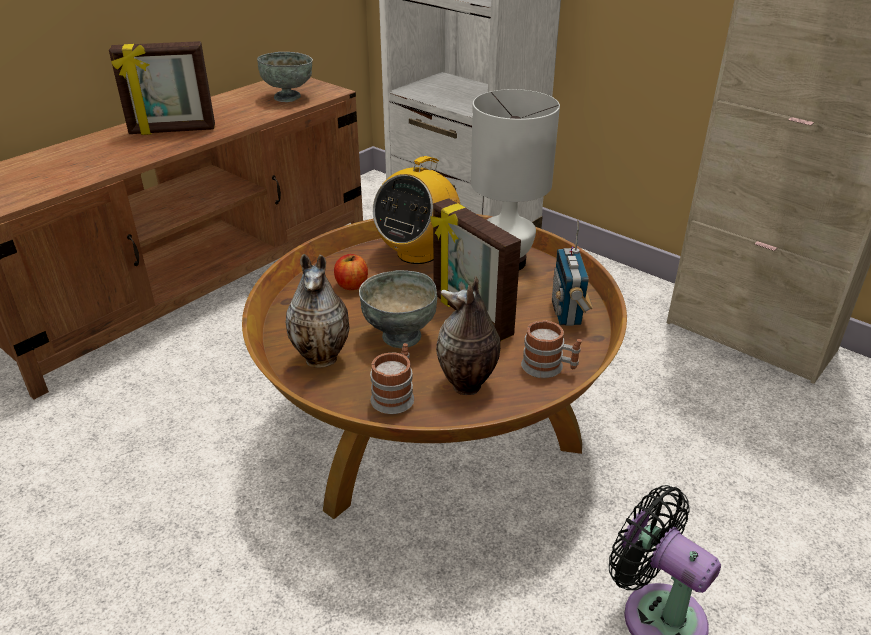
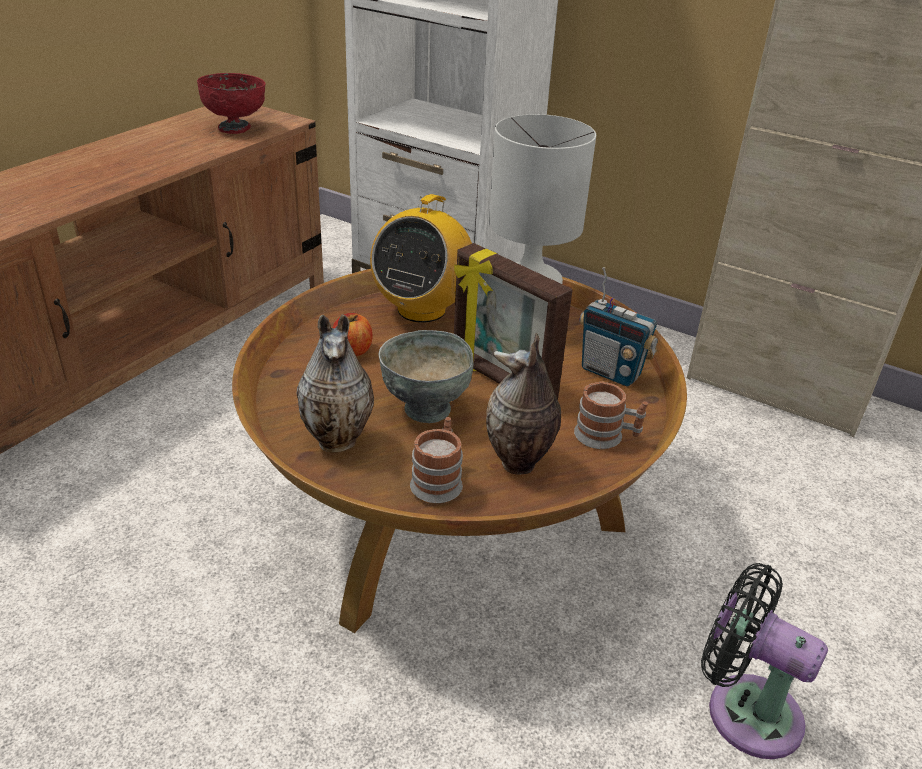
camera: 10 degrees left, 0 degrees up
picture frame [109,41,215,135] -> none
grey bowl [257,52,313,102] -> red bowl [197,73,266,134]
radio [552,220,593,326] -> radio turned 45 degrees counterclockwise [579,267,658,387]

